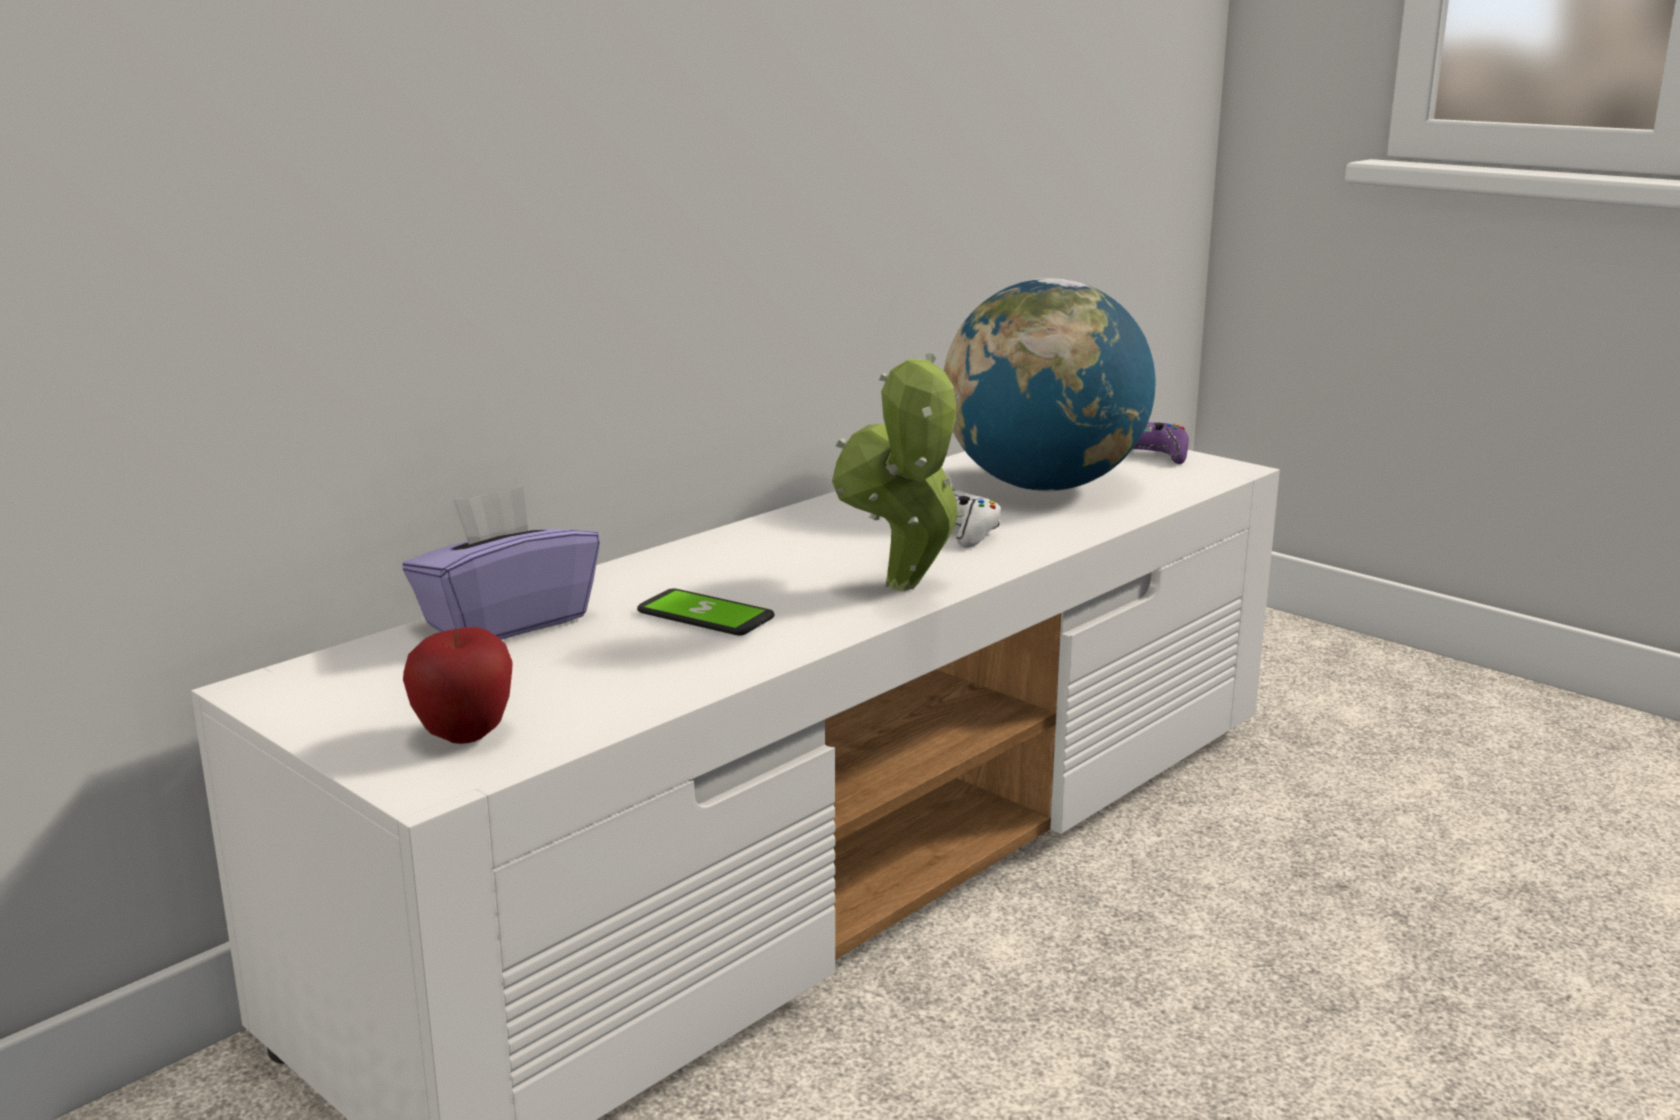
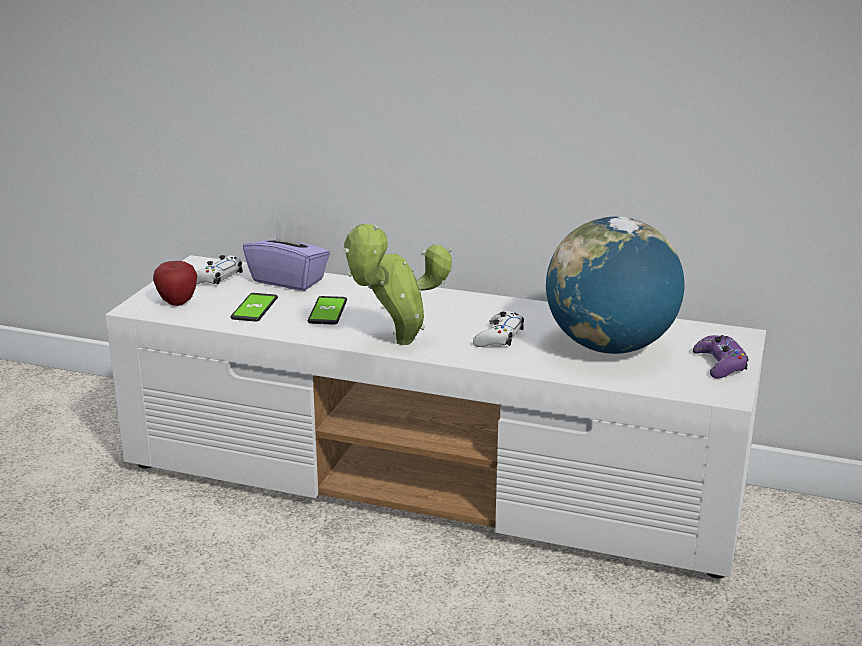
camera: 65 degrees right, 5 degrees up
none -> white game controller [196,255,243,284]
none -> phone [231,293,278,322]

